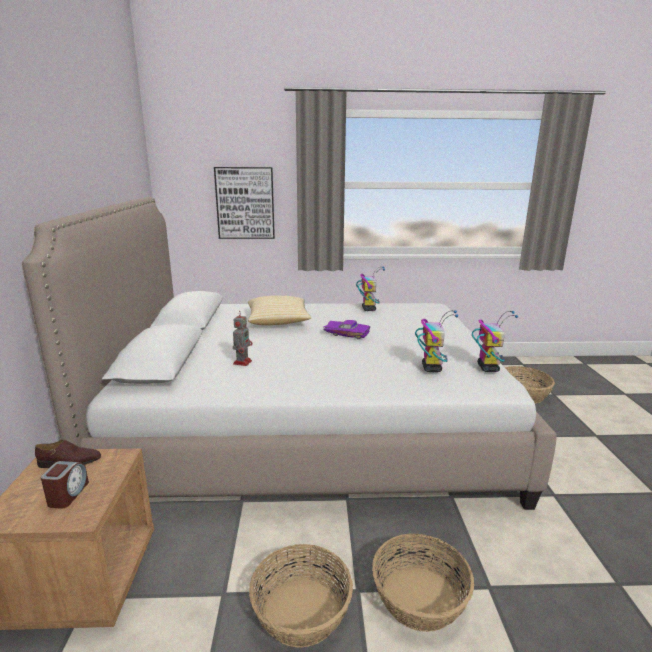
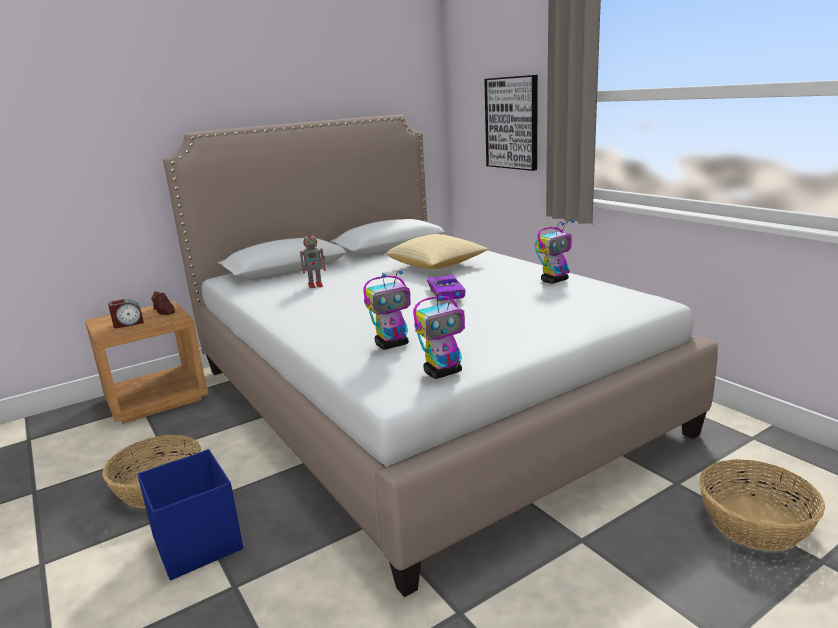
camera: 60 degrees right, 0 degrees up
basket [372,534,474,632] -> blue storage box [137,449,243,580]

